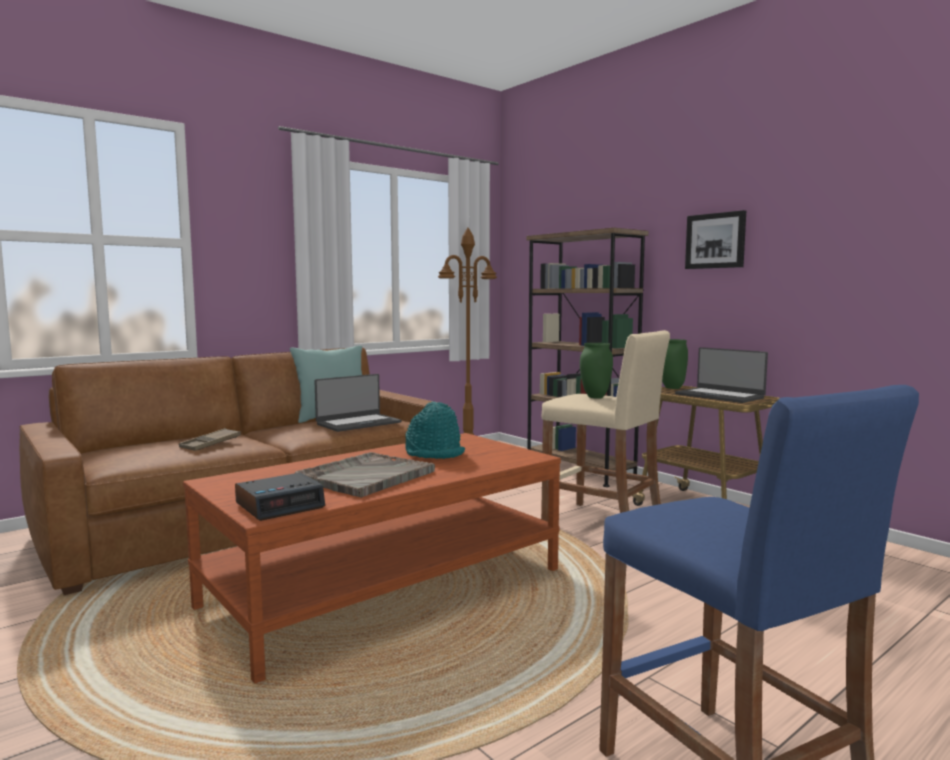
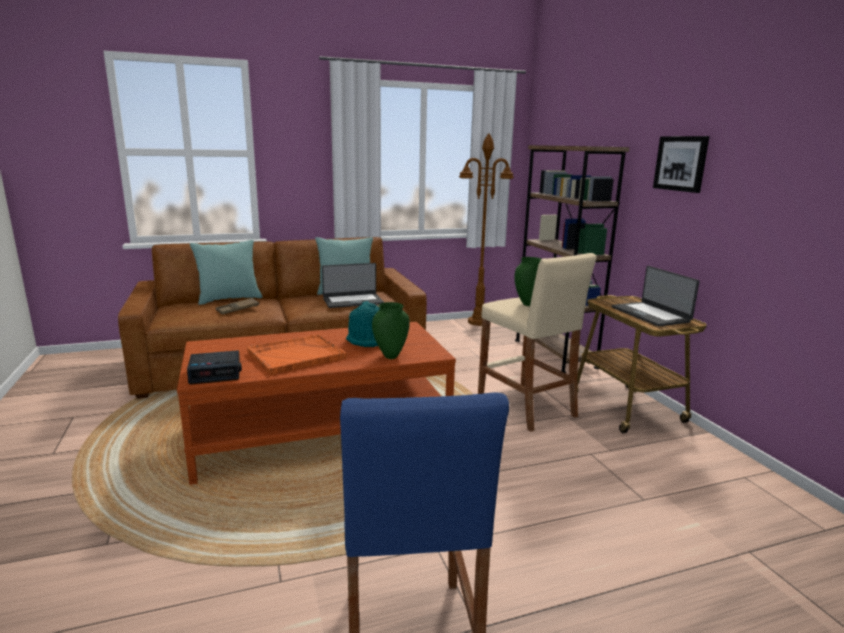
camera: 20 degrees right, 10 degrees up
grey tray [295,452,435,498] -> orange tray [247,334,347,375]
green vase [662,339,688,389] -> green vase moved to [372,302,410,359]
none -> turquoise pillow [190,240,263,305]

